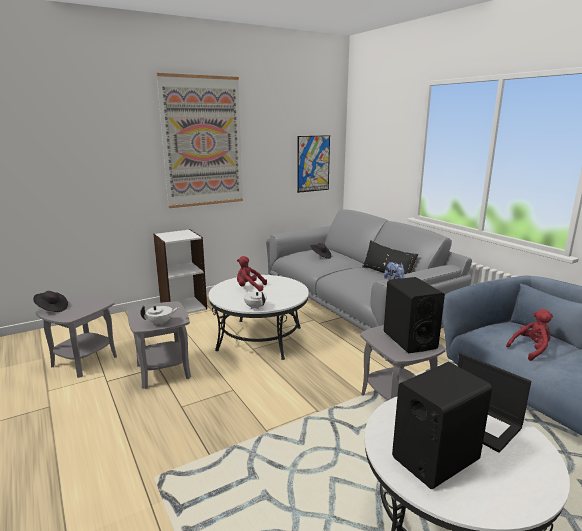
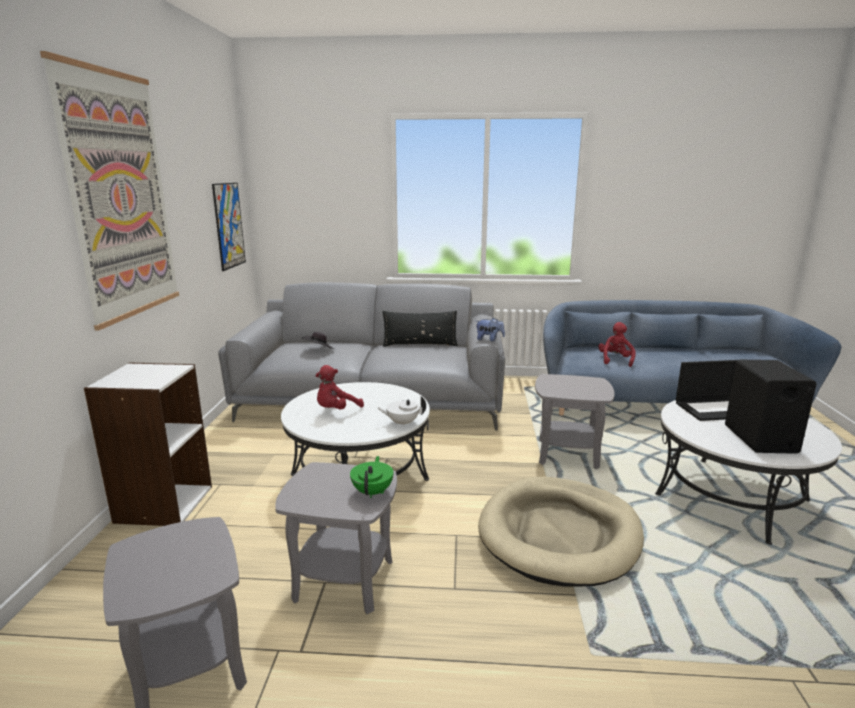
camera: 55 degrees left, 0 degrees up
black hat [33,291,68,312] -> none
white teapot [140,306,179,326] -> green teapot [350,456,394,498]
black speaker [384,277,445,353] -> none
none -> beige dog bed [478,477,644,587]

